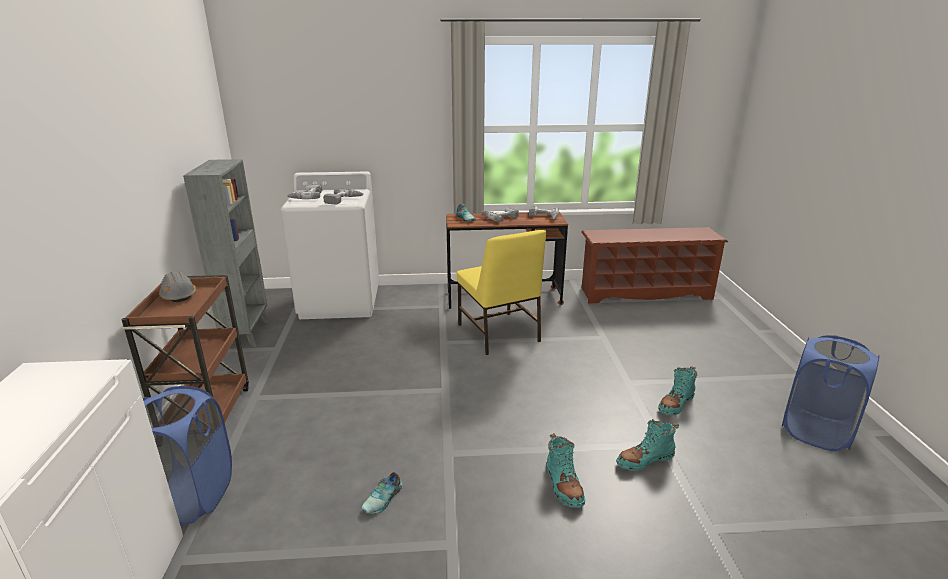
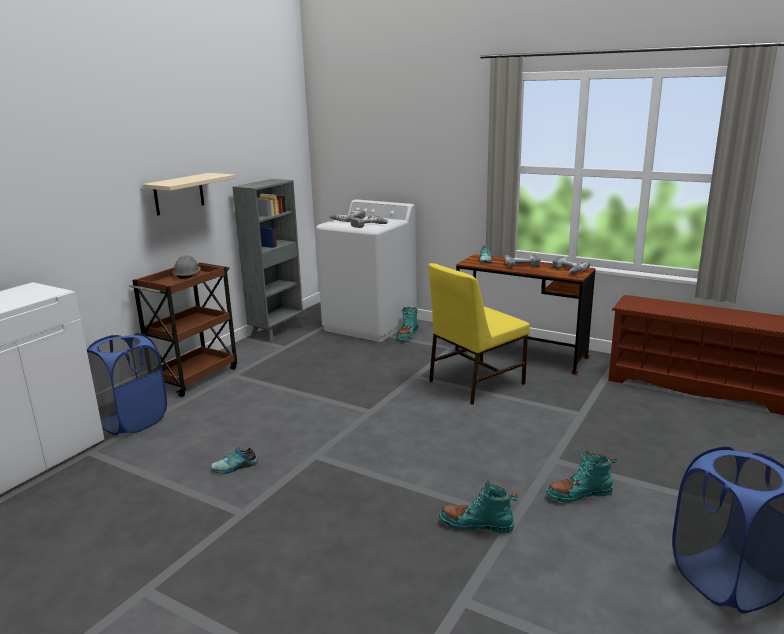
camera: 35 degrees right, 5 degrees down
yellow chair [456,230,546,355] -> yellow chair turned 45 degrees clockwise [429,263,530,405]
turquoise boot [546,433,585,508] -> turquoise boot moved to [396,307,418,340]
none -> beige shelf [142,173,235,215]

